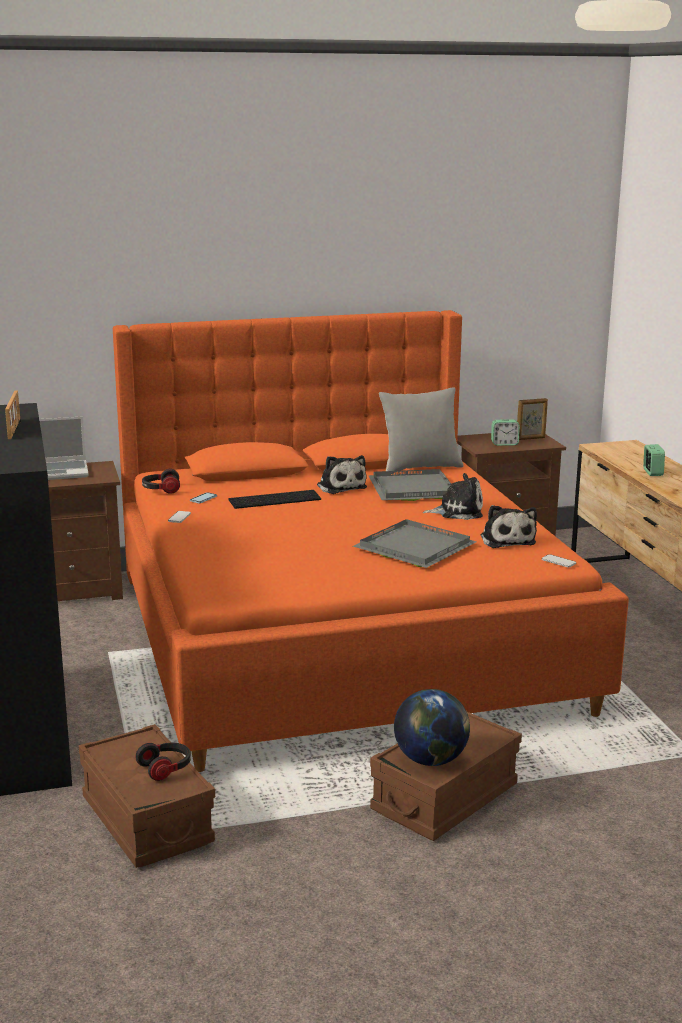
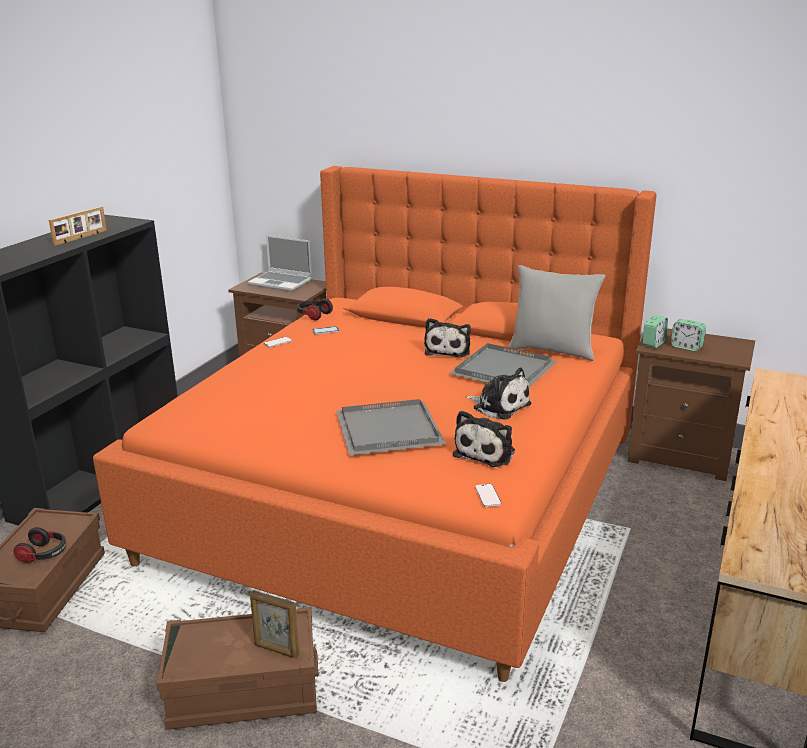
camera: 40 degrees right, 5 degrees up
keyboard [228,490,321,509] -> none
globe [394,689,470,766] -> none
picture frame [517,398,548,440] -> picture frame moved to [250,590,299,658]
alarm clock [643,444,665,476] -> alarm clock moved to [643,315,668,348]

